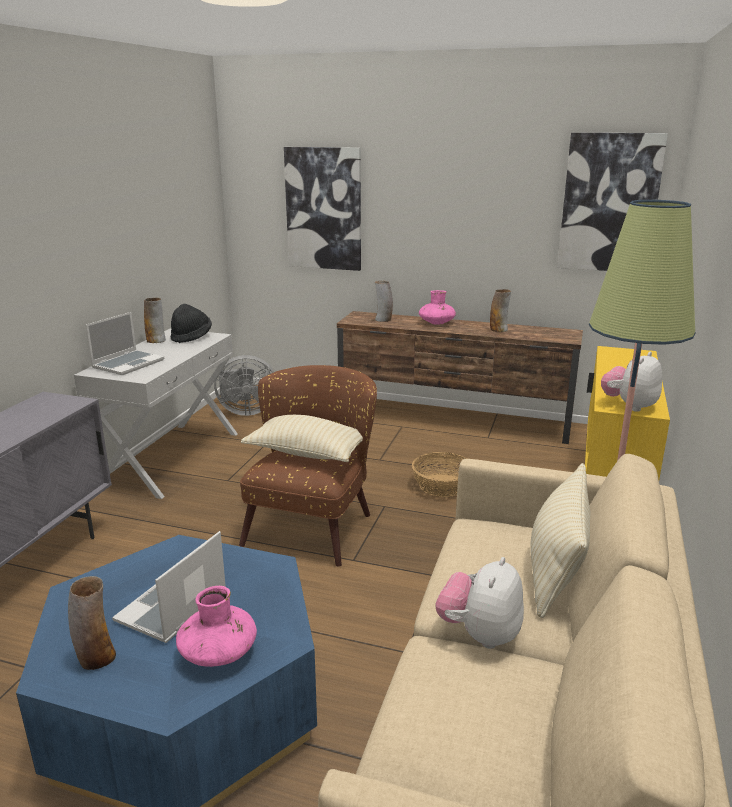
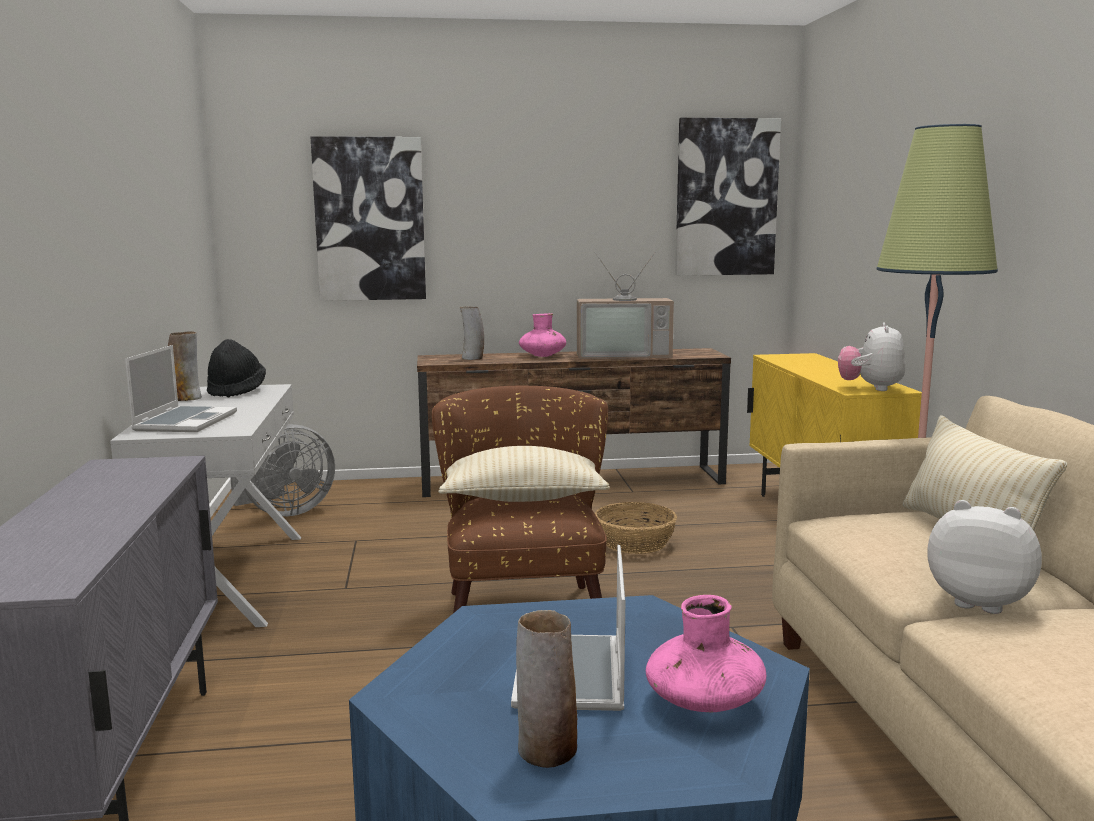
camera: 25 degrees left, 10 degrees down
plush toy [436,557,524,649] -> plush toy turned 120 degrees clockwise [928,500,1042,614]
vase [490,289,511,332] -> television [577,252,674,359]

